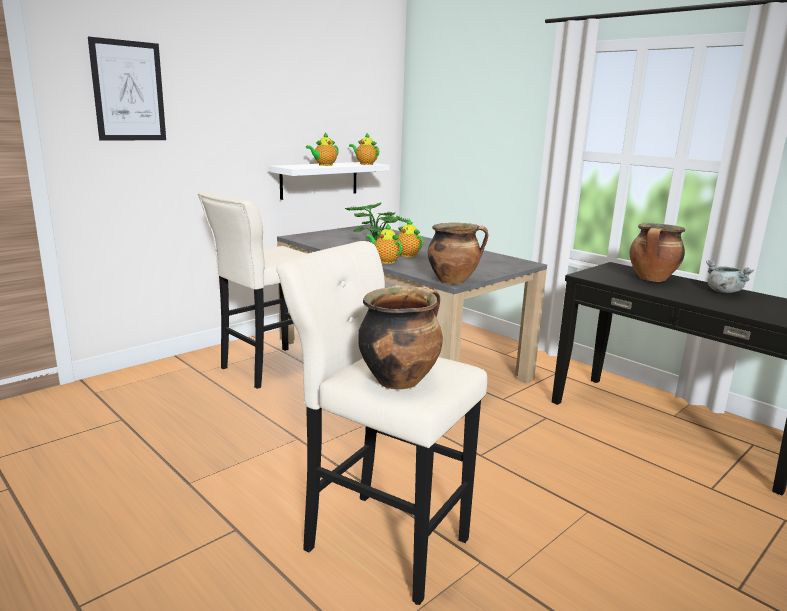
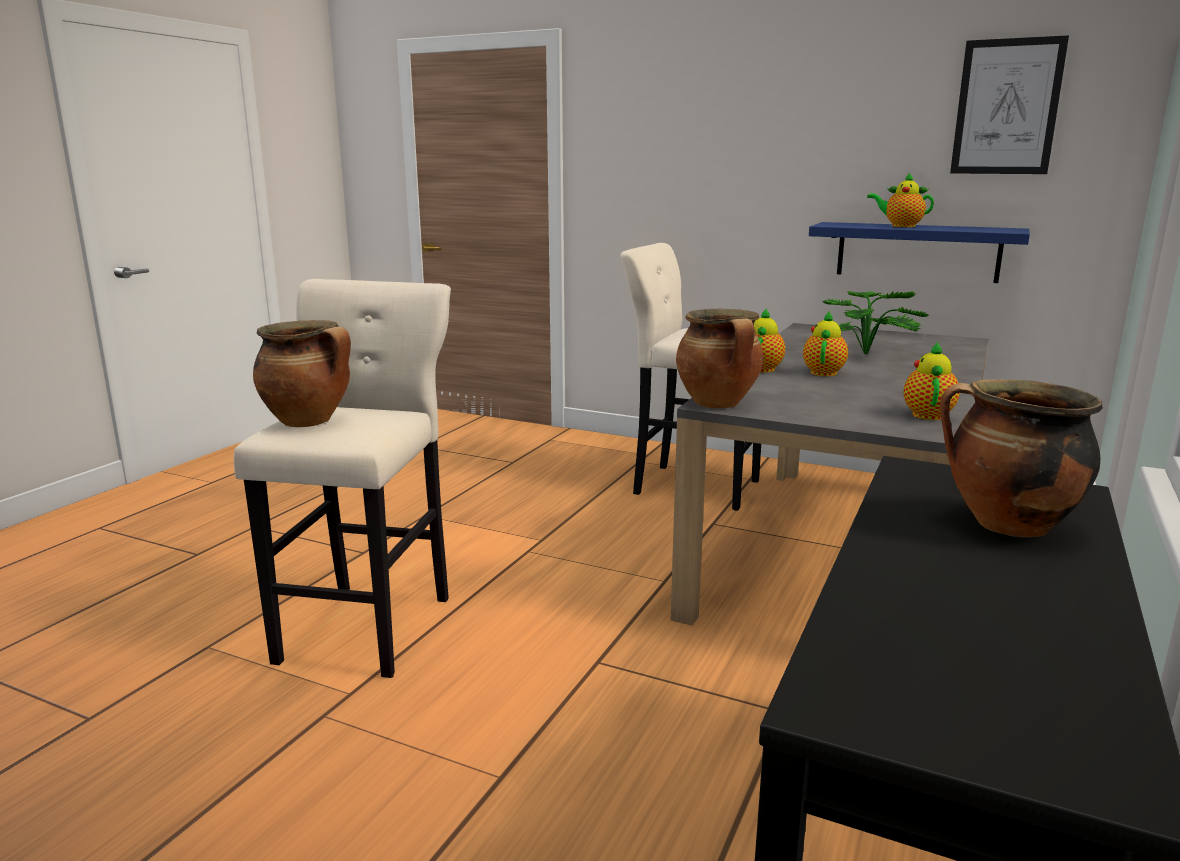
camera: 70 degrees right, 0 degrees up
picture [88,37,166,141] -> picture moved to [950,35,1069,174]
white shelf [268,162,390,200] -> blue shelf [809,222,1030,283]
teapot [349,133,379,165] -> teapot moved to [903,342,960,420]
grey cooking pot [706,260,754,293] -> none

